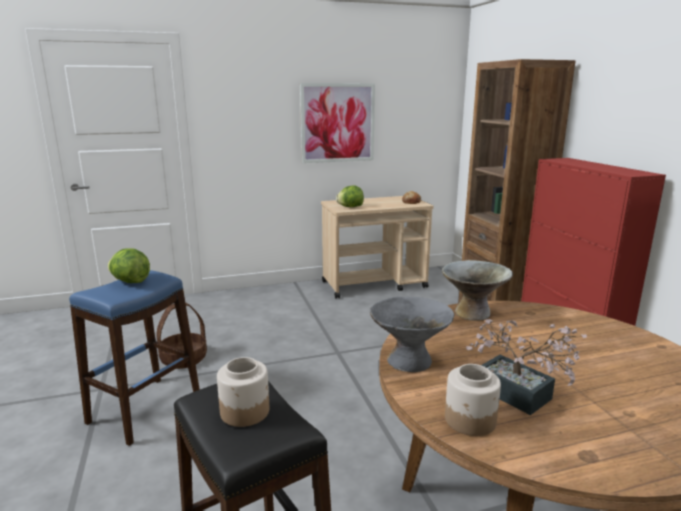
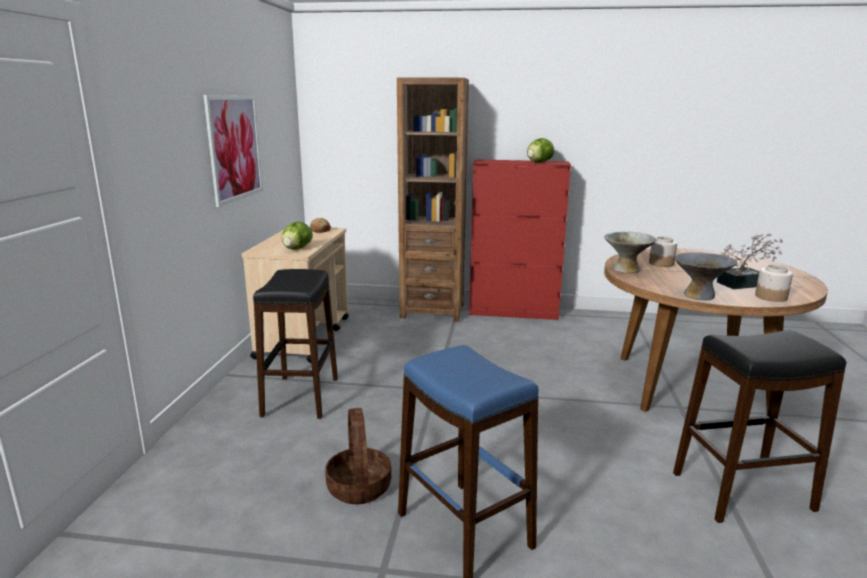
camera: 65 degrees left, 0 degrees up
lettuce [108,248,150,283] -> lettuce moved to [527,138,555,162]
jar [217,357,269,427] -> jar moved to [649,237,677,267]
none -> black stool [253,269,338,419]

